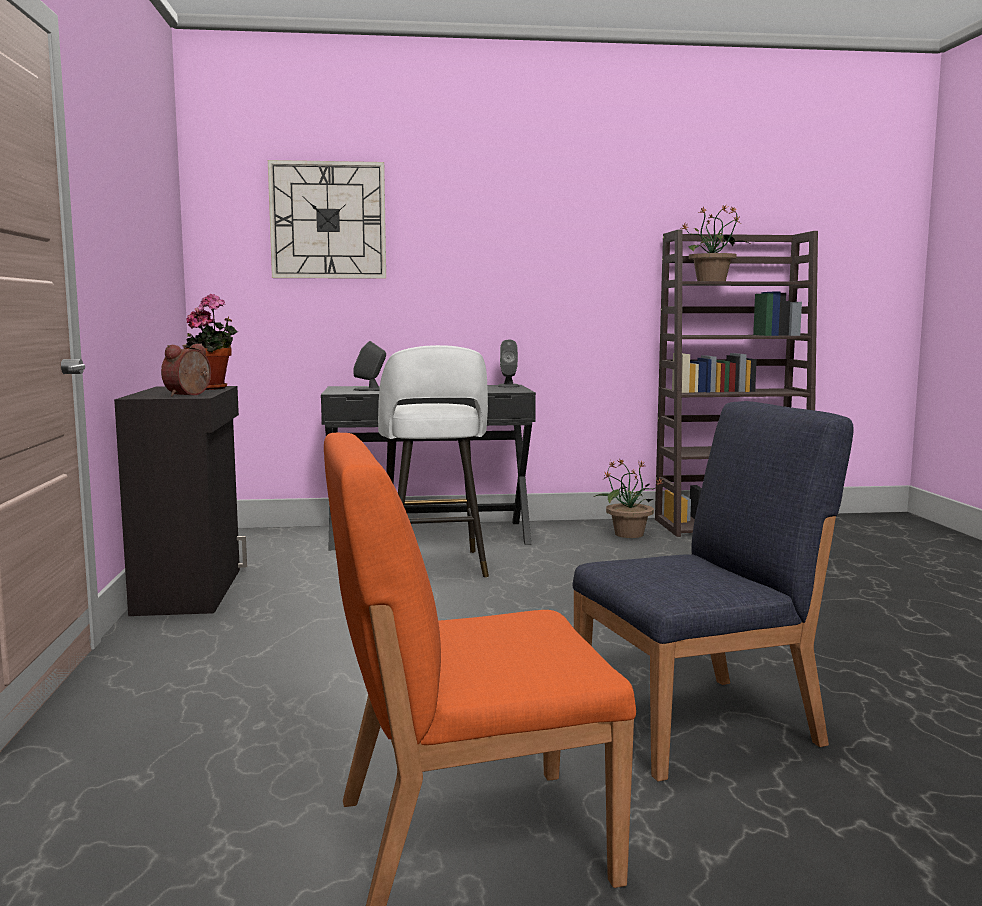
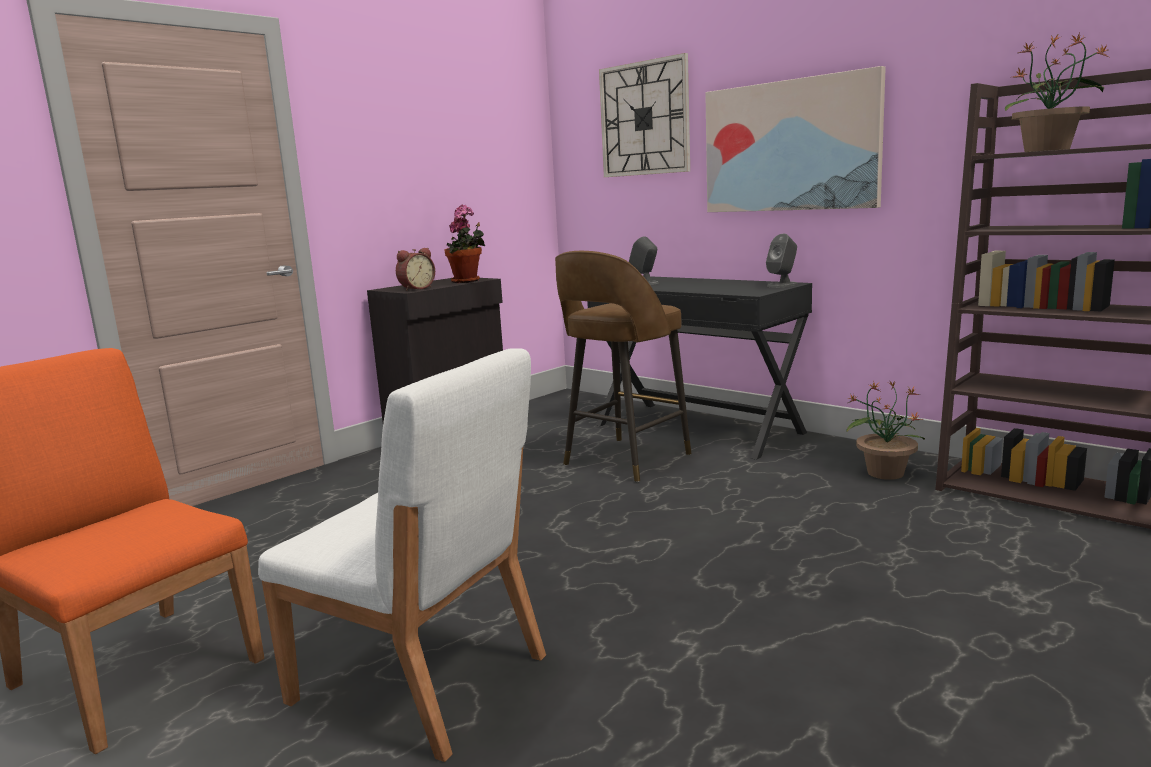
camera: 50 degrees right, 5 degrees up
alarm clock [161,344,211,396] -> alarm clock turned 150 degrees clockwise [396,248,435,291]
white stool [378,345,489,578] -> brown stool [555,251,691,482]
blue chair [573,401,854,782] -> white chair [258,349,546,762]
none -> picture [705,66,886,212]

